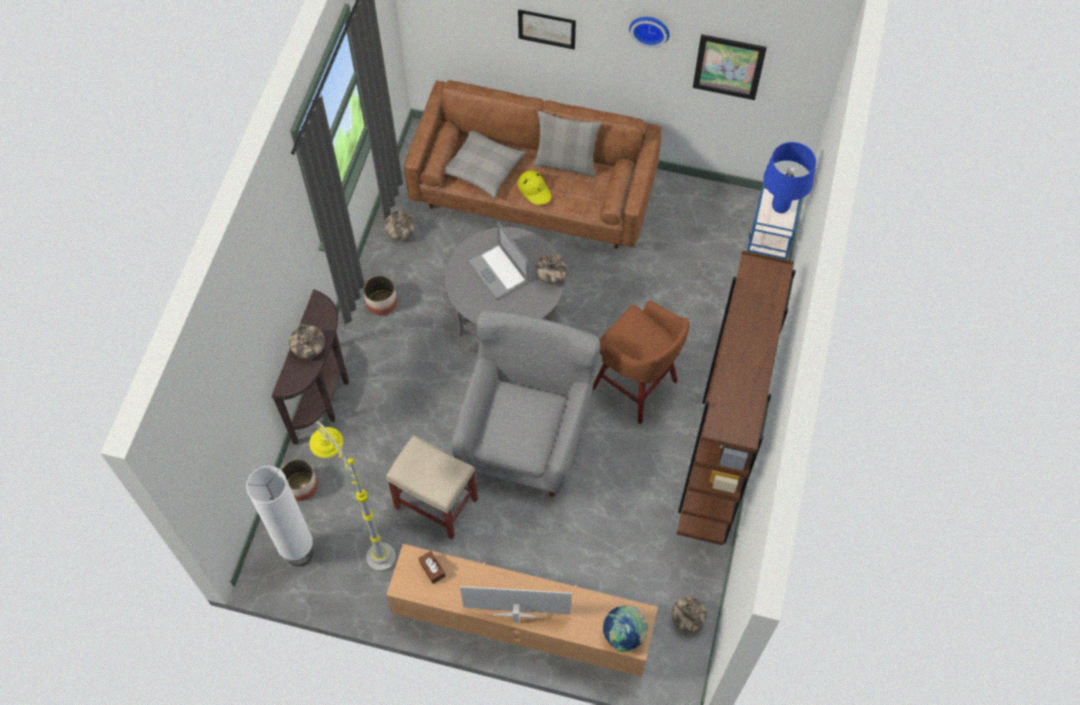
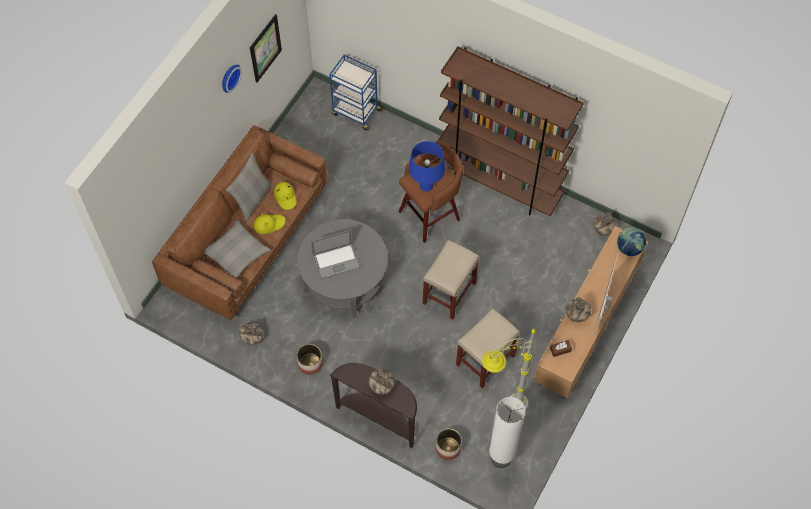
camera: 75 degrees left, 0 degrees up
grey armchair [451,310,600,497] -> beige stool [422,240,479,319]
picture [518,9,576,50] -> none
vase [535,252,568,284] -> vase moved to [566,297,591,322]
blue table lamp [763,142,816,213] -> blue table lamp moved to [409,141,445,192]
none -> yellow hat [274,182,297,210]

